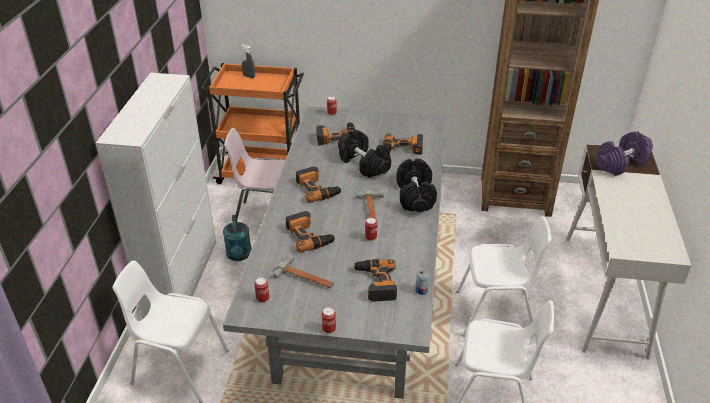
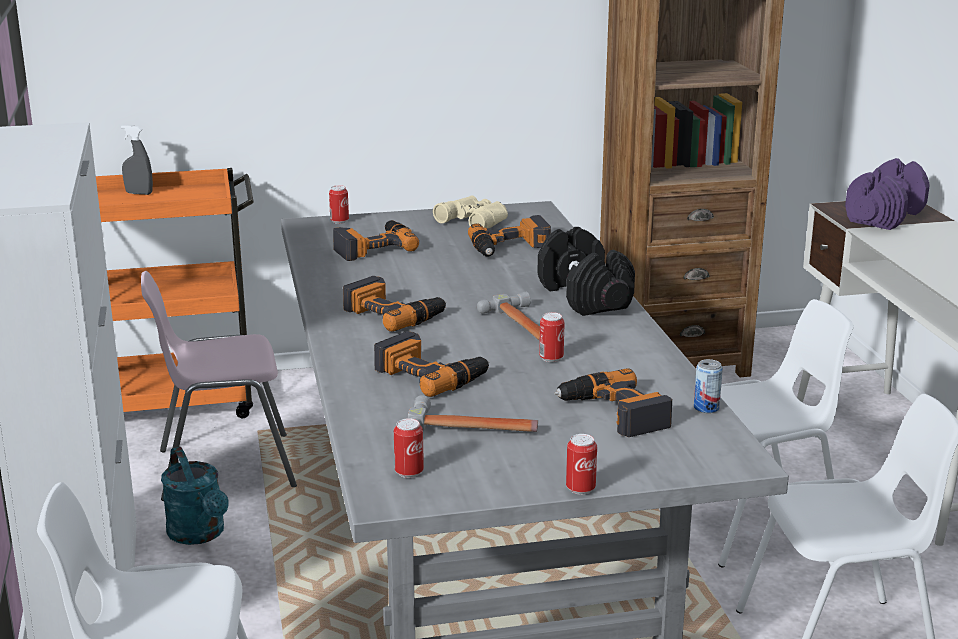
camera: 20 degrees left, 15 degrees down
black dumbbell [338,130,391,178] -> none
none -> beige binoculars [433,196,508,228]

